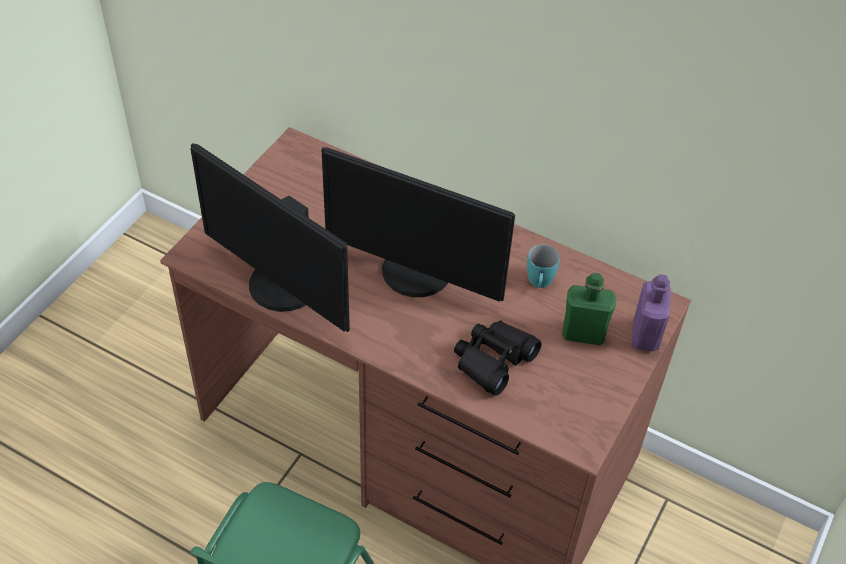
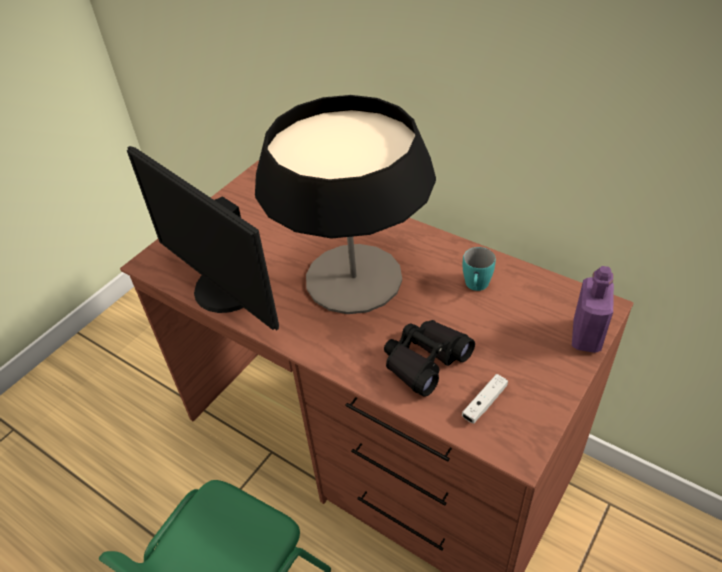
camera: 10 degrees right, 5 degrees down
monitor [321,147,515,302] -> table lamp [255,95,436,314]
green bottle [562,273,616,345] -> none
none -> white game controller [462,374,508,423]

